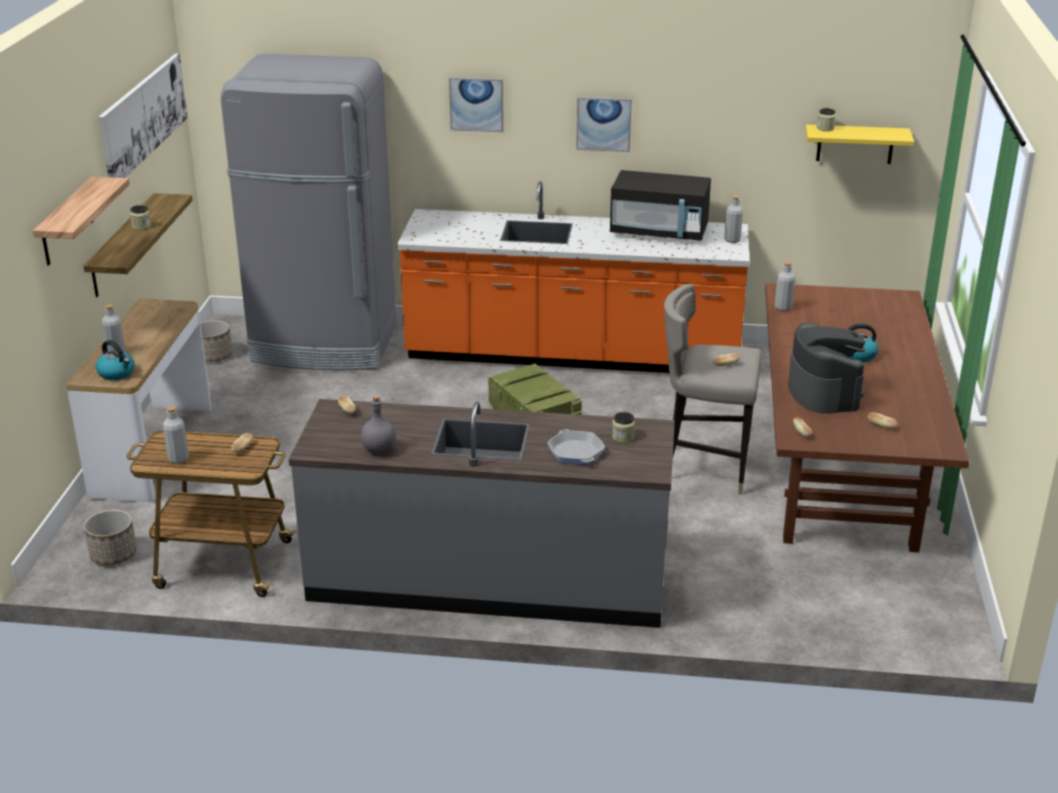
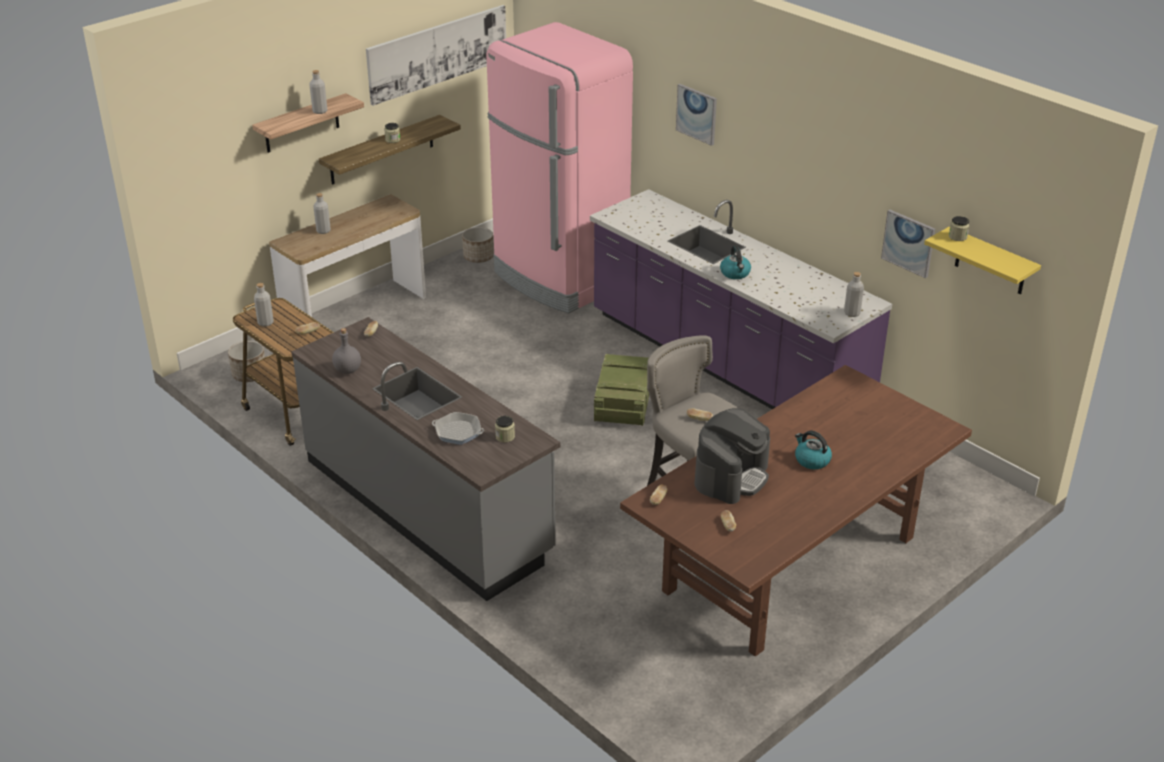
camera: 40 degrees right, 5 degrees up
kettle [96,340,135,380] -> kettle moved to [720,246,751,279]
grey fridge [221,54,396,370] -> pink fridge [486,22,633,313]
orange counter [397,181,749,373] -> purple counter [590,189,892,409]
frying pan [547,429,605,465] -> frying pan turned 90 degrees clockwise [432,412,484,445]
picture [576,97,632,152] -> picture moved to [881,210,935,278]
black microwave [610,170,711,241] -> none
grey bottle [775,262,795,311] -> grey bottle moved to [309,70,328,114]

